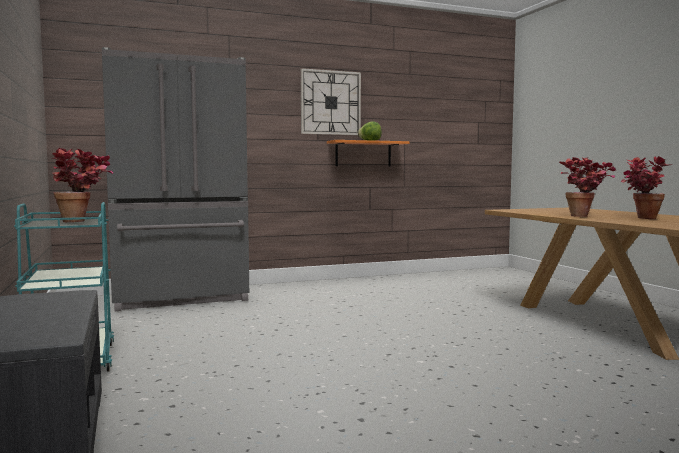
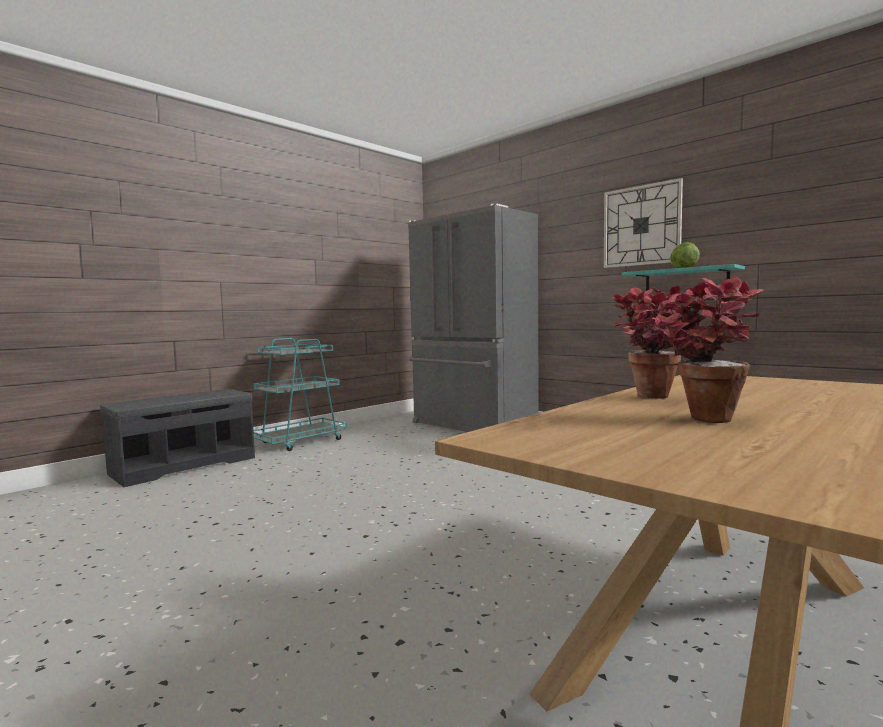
camera: 65 degrees right, 0 degrees up
potted plant [52,148,113,222] -> none
orange shelf [327,140,410,166] -> turquoise shelf [622,264,745,302]

